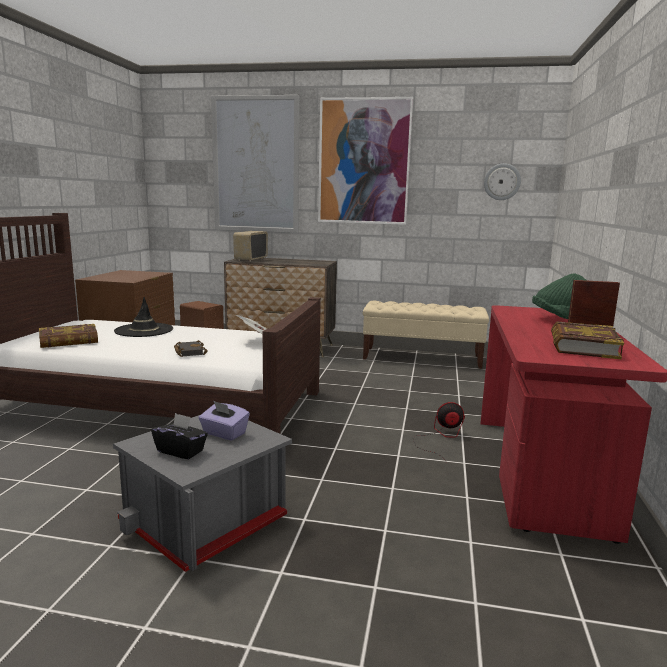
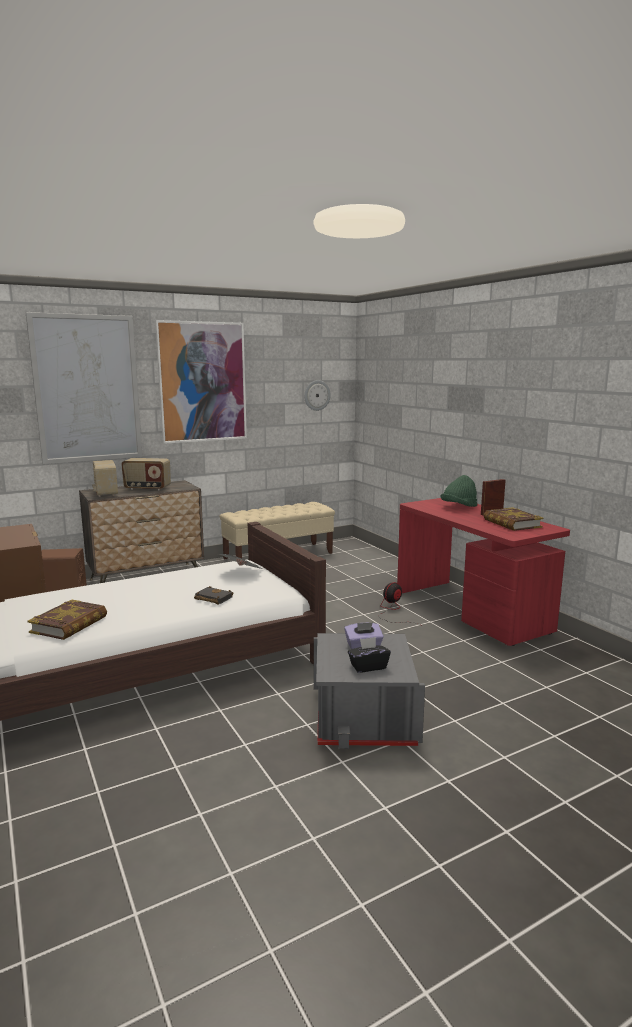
camera: 40 degrees left, 0 degrees up
black hat [114,297,173,337] -> none
none -> radio [121,458,171,490]

